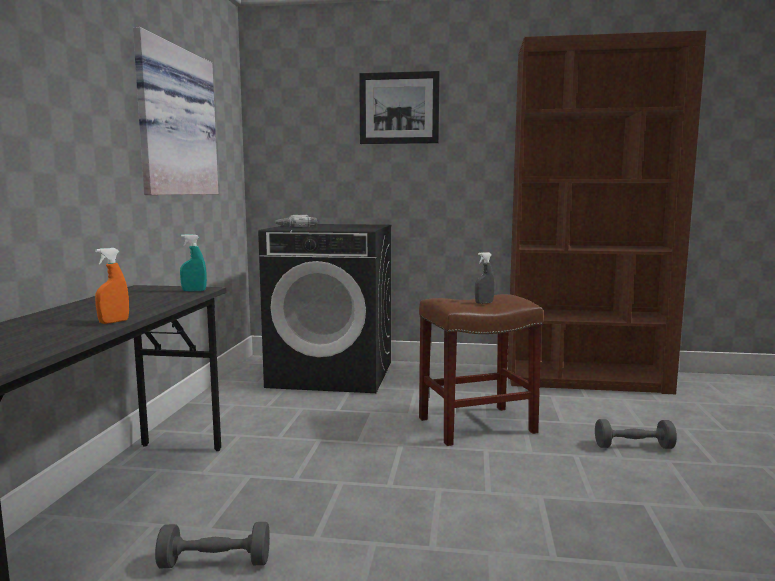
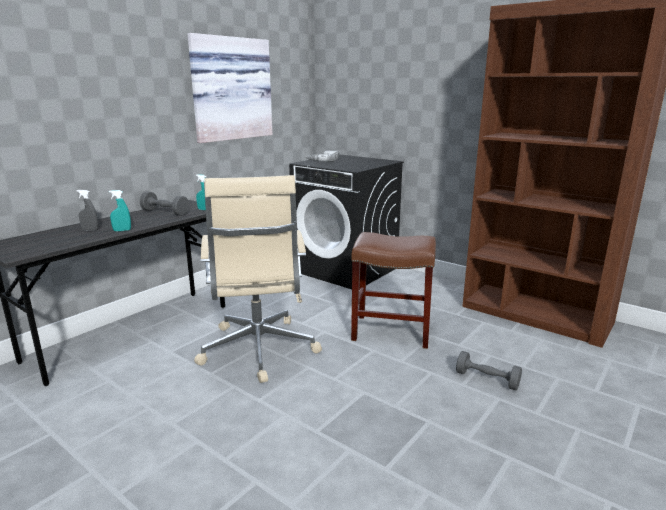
camera: 30 degrees right, 10 degrees up
orange spray bottle [95,248,129,324] -> turquoise spray bottle [109,190,131,231]
grey dumbbell [155,522,270,568] -> grey dumbbell moved to [140,192,189,216]
picture [359,71,440,144] -> none
grey spray bottle [475,252,495,304] -> grey spray bottle moved to [76,190,98,231]
none -> beige office chair [194,175,322,383]

